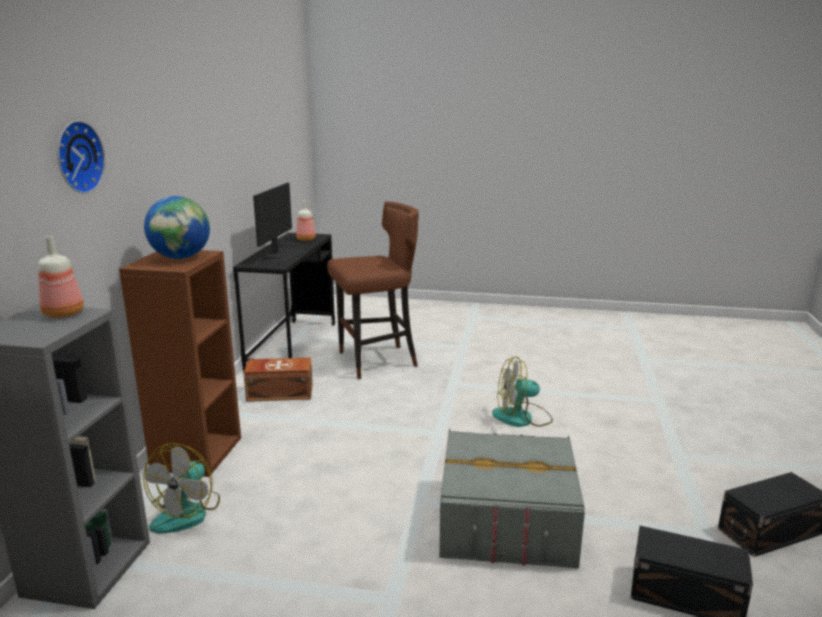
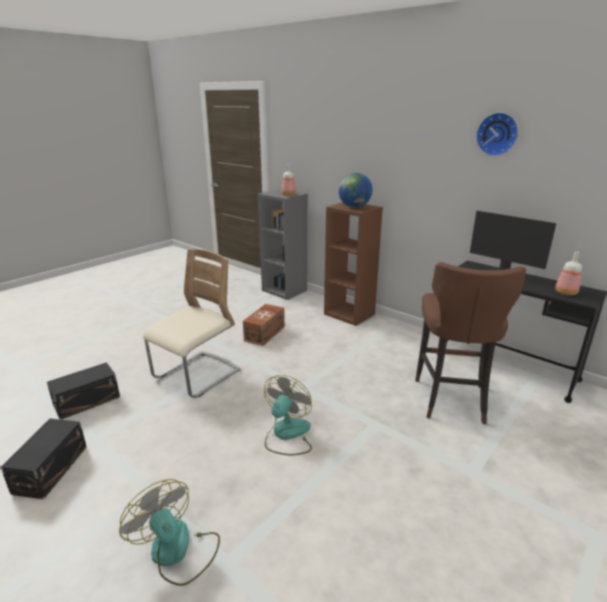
camera: 120 degrees right, 5 degrees up
wall clock [57,120,105,194] -> wall clock moved to [476,112,518,156]
fan [143,443,220,534] -> fan moved to [119,479,220,586]
brown storage box [243,357,313,402] -> brown storage box moved to [243,304,285,346]
grey storage box [439,429,585,569] -> beige chair [143,249,241,398]

